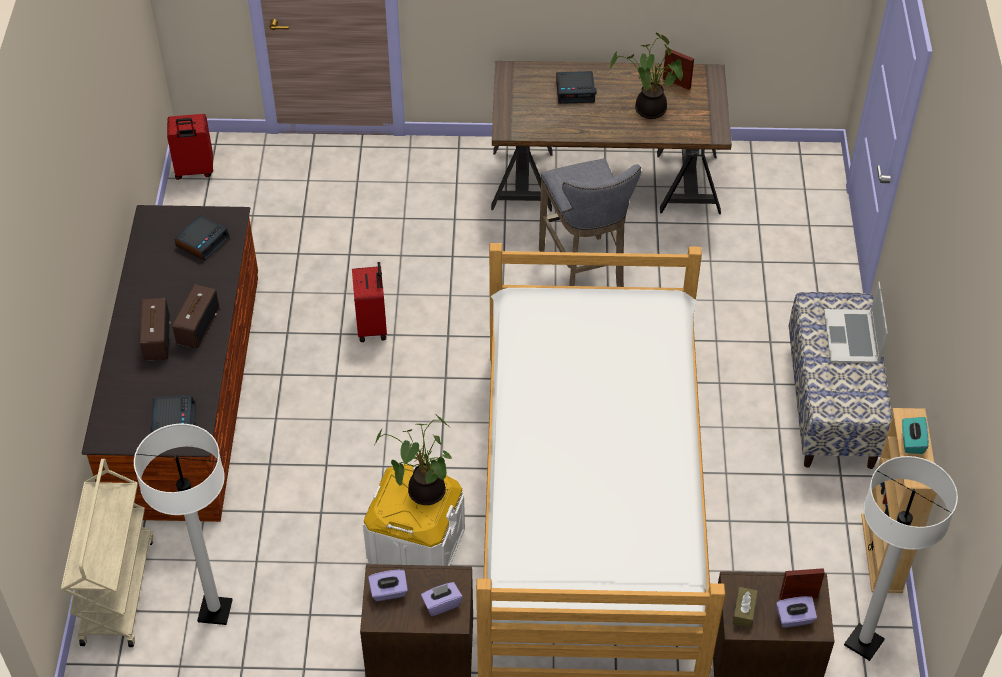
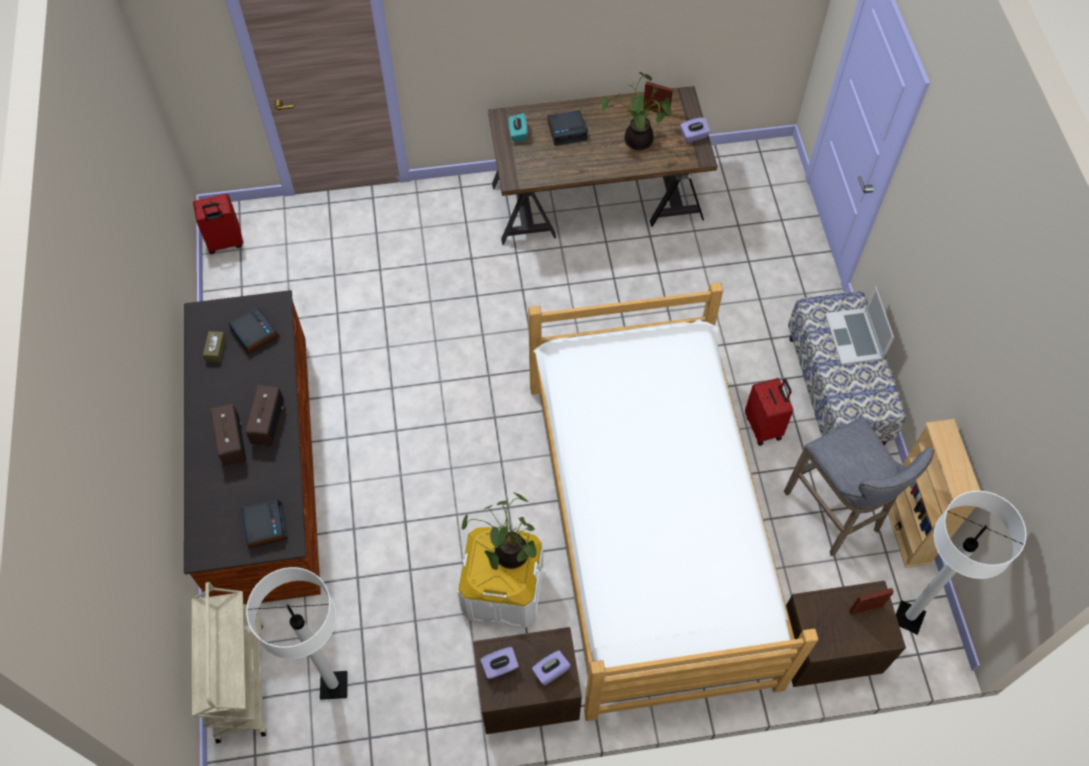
camera: 10 degrees left, 10 degrees up
alarm clock [174,215,230,261] -> alarm clock turned 60 degrees counterclockwise [229,307,279,354]
red suitcase [352,262,387,342] -> red suitcase moved to [745,378,793,446]
grey stool [539,158,641,287] -> grey stool moved to [784,417,934,556]
brown tissue box [732,587,758,628] -> brown tissue box moved to [203,331,226,362]
purple tissue box [776,596,817,628] -> purple tissue box moved to [680,117,710,143]
turquoise tissue box [902,417,929,454] -> turquoise tissue box moved to [509,113,528,142]

